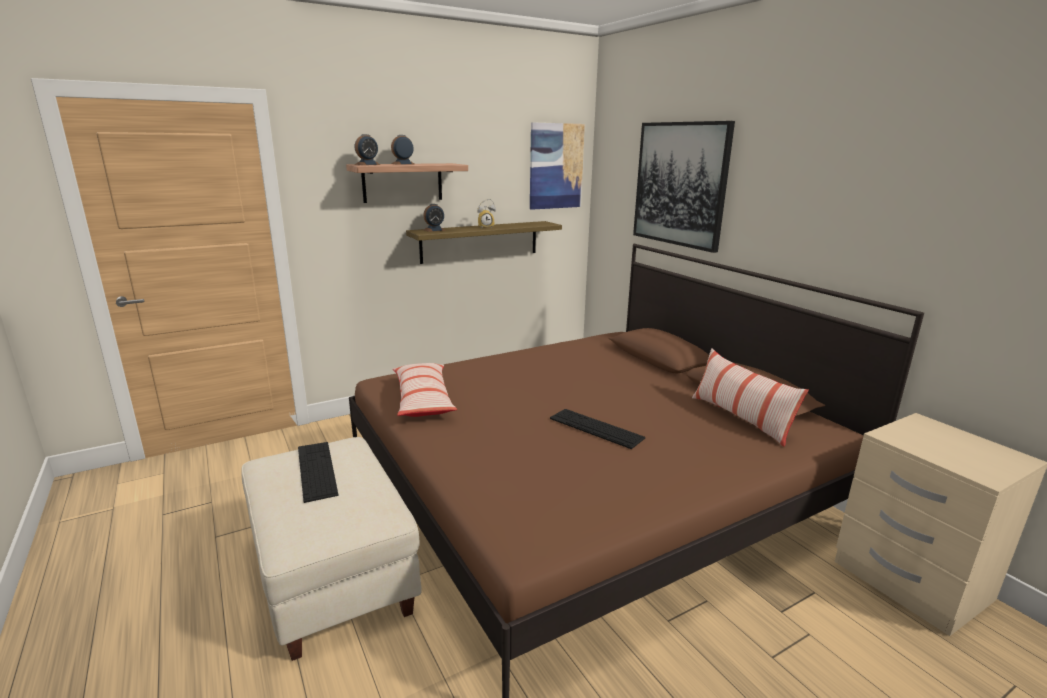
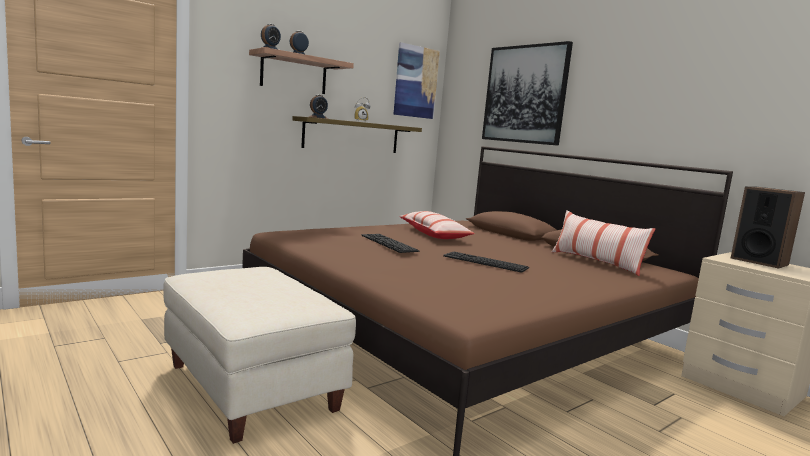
camera: 10 degrees left, 10 degrees down
keyboard [298,442,338,503] -> keyboard moved to [362,234,419,253]
pillow [393,363,457,417] -> pillow moved to [399,211,475,239]
none -> speaker [731,186,805,269]

